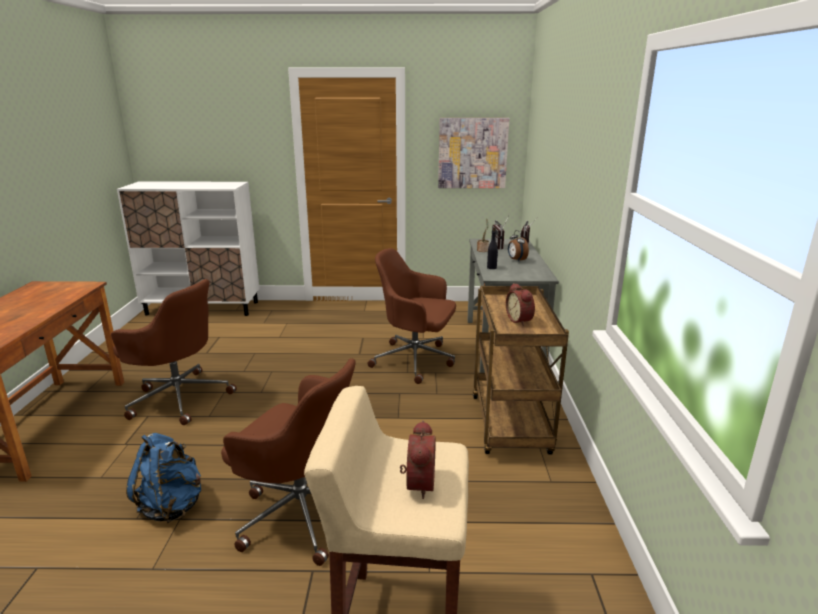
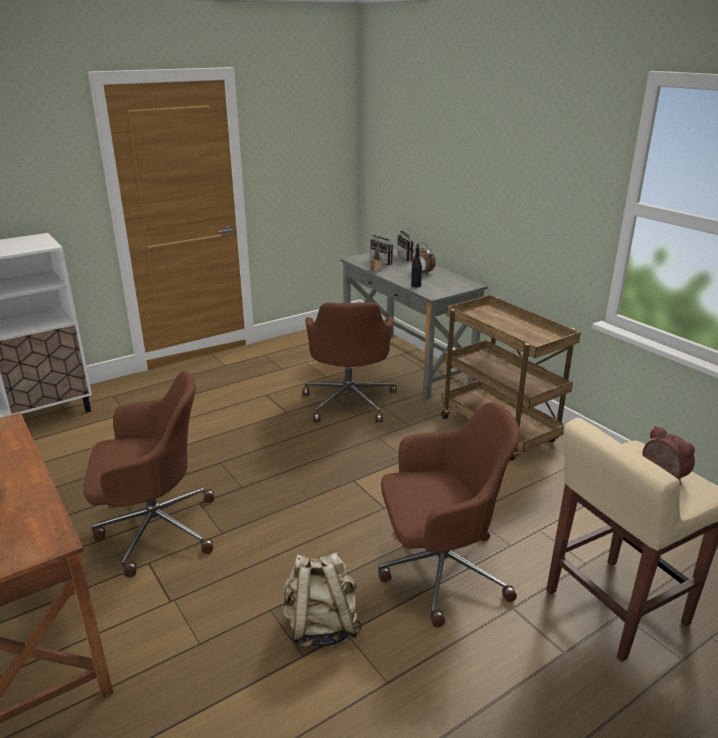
camera: 35 degrees left, 5 degrees up
blue backpack [126,433,201,523] -> beige backpack [283,552,363,648]
brown office chair [368,248,456,384] -> brown office chair turned 75 degrees counterclockwise [303,302,397,423]
picture [438,118,510,188] -> none
alarm clock [506,283,535,326] -> none

